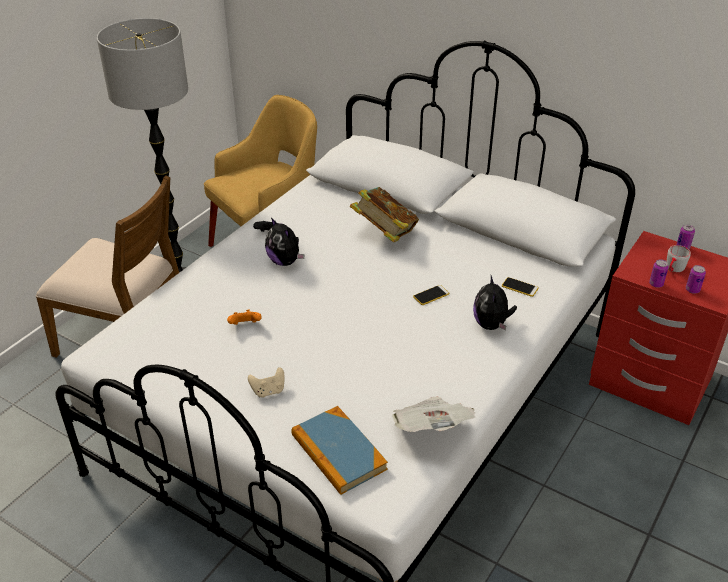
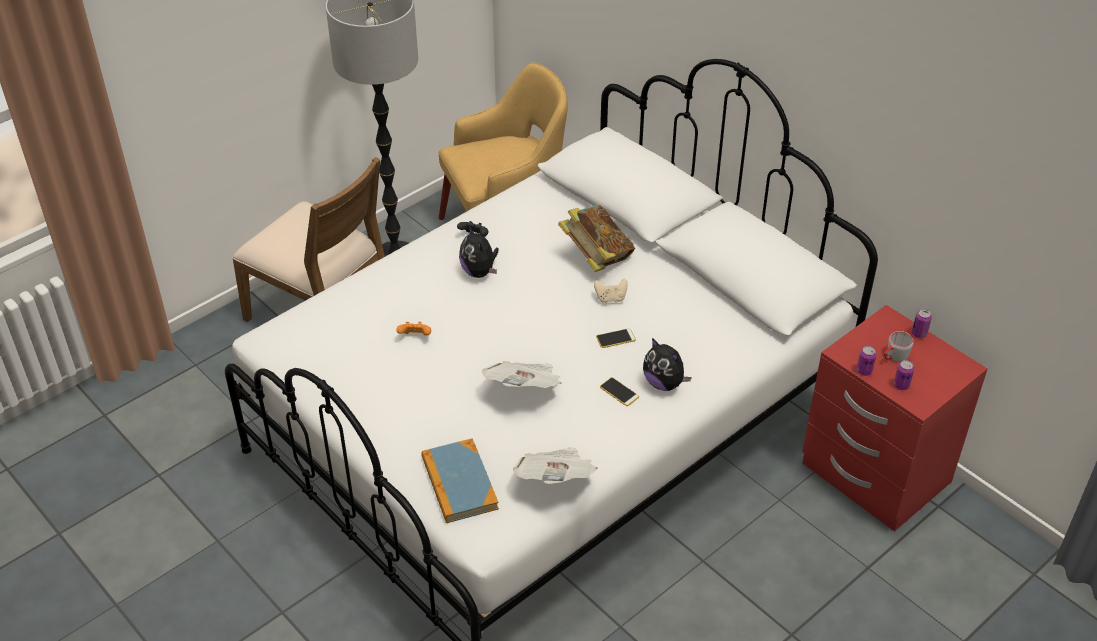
camera: 15 degrees right, 5 degrees up
beige game controller [248,367,285,397] -> beige game controller moved to [594,279,628,303]
plush toy [473,275,517,331] -> plush toy turned 60 degrees counterclockwise [643,338,692,391]
phone [502,277,539,297] -> phone moved to [600,377,639,406]
none -> newspaper [482,361,562,388]

